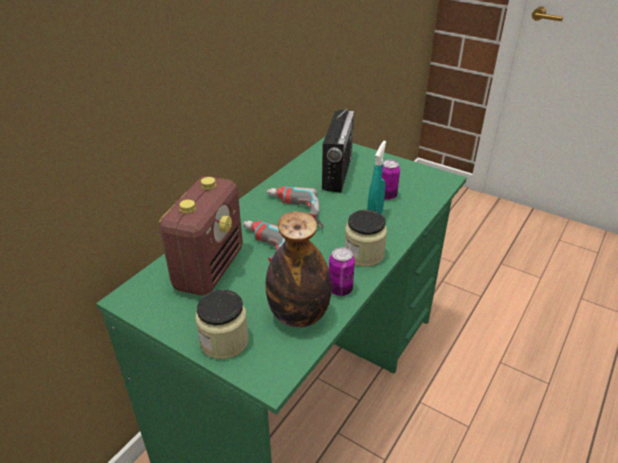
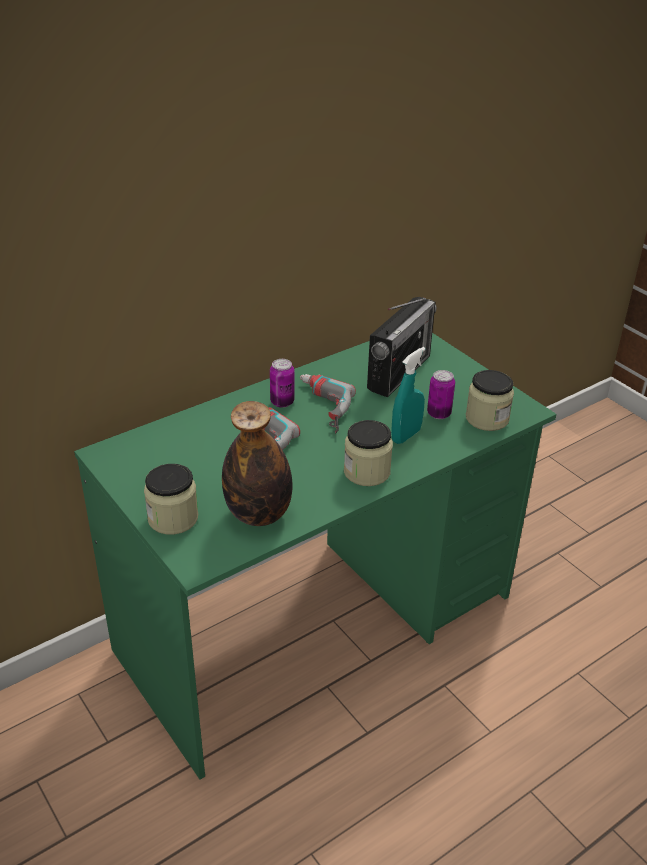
camera: 20 degrees right, 0 degrees up
radio [159,176,243,296] -> none
can [329,248,355,296] -> can moved to [270,359,294,408]
none -> jar [466,370,514,431]

